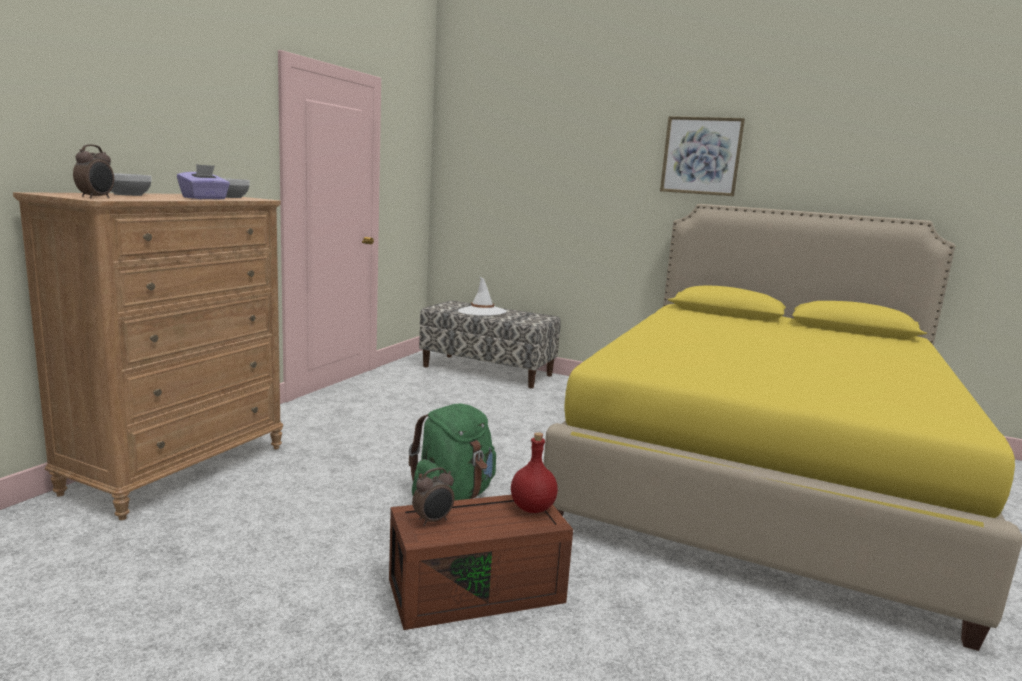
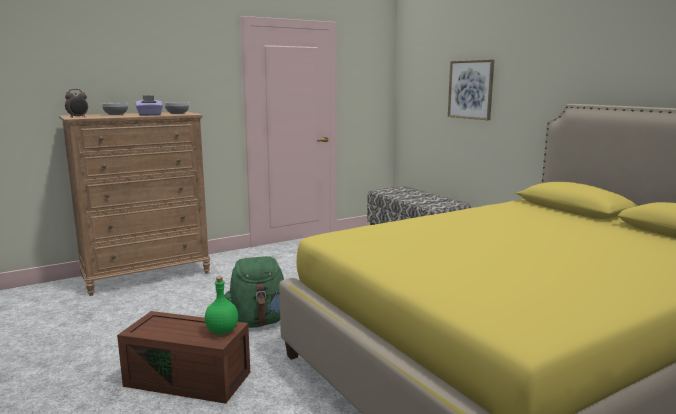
camera: 35 degrees right, 0 degrees up
alarm clock [412,468,454,526] -> none
white hat [458,277,506,316] -> none
red bottle [511,432,558,513] -> green bottle [205,277,238,334]
picture [660,116,745,196] -> picture moved to [448,60,494,120]

